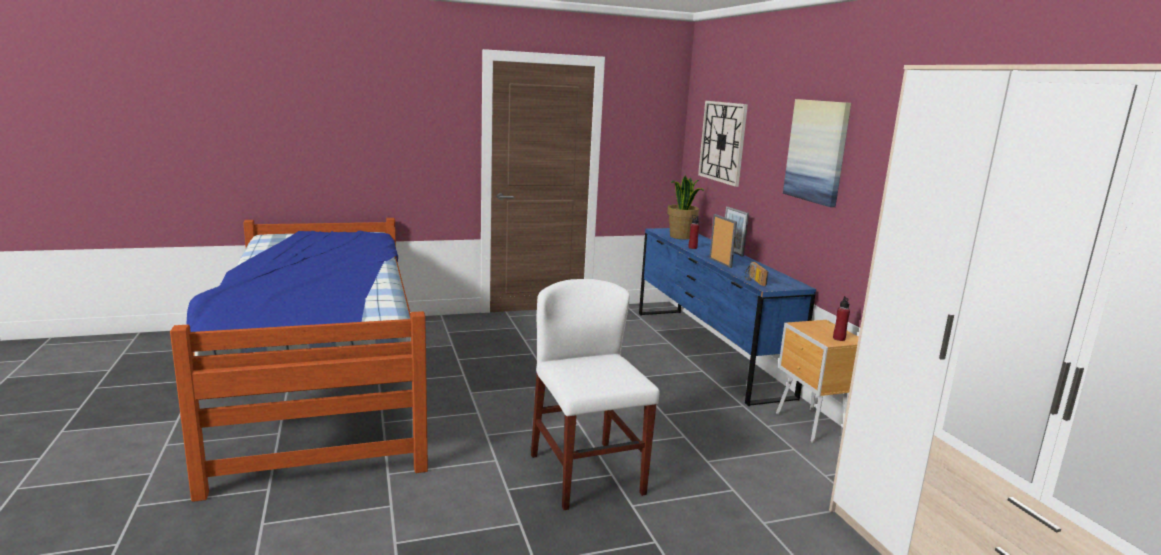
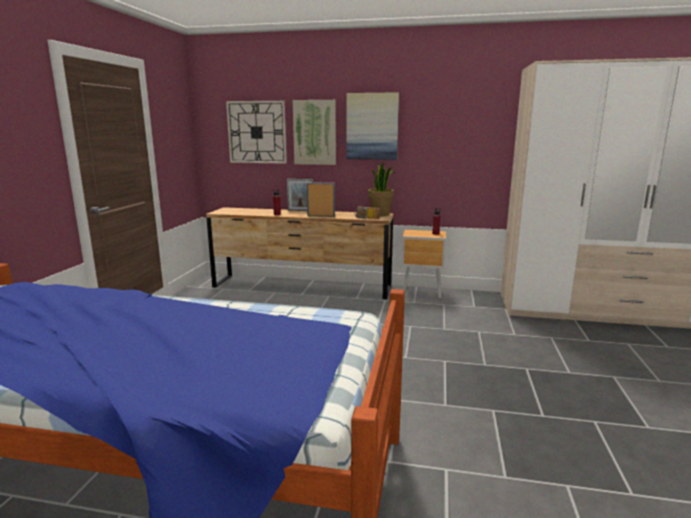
camera: 60 degrees left, 0 degrees up
white chair [531,279,660,510] -> none
blue dresser [639,228,816,406] -> brown dresser [206,207,393,299]
potted plant [667,176,704,239] -> potted plant moved to [368,163,396,216]
none -> picture [293,100,336,165]

